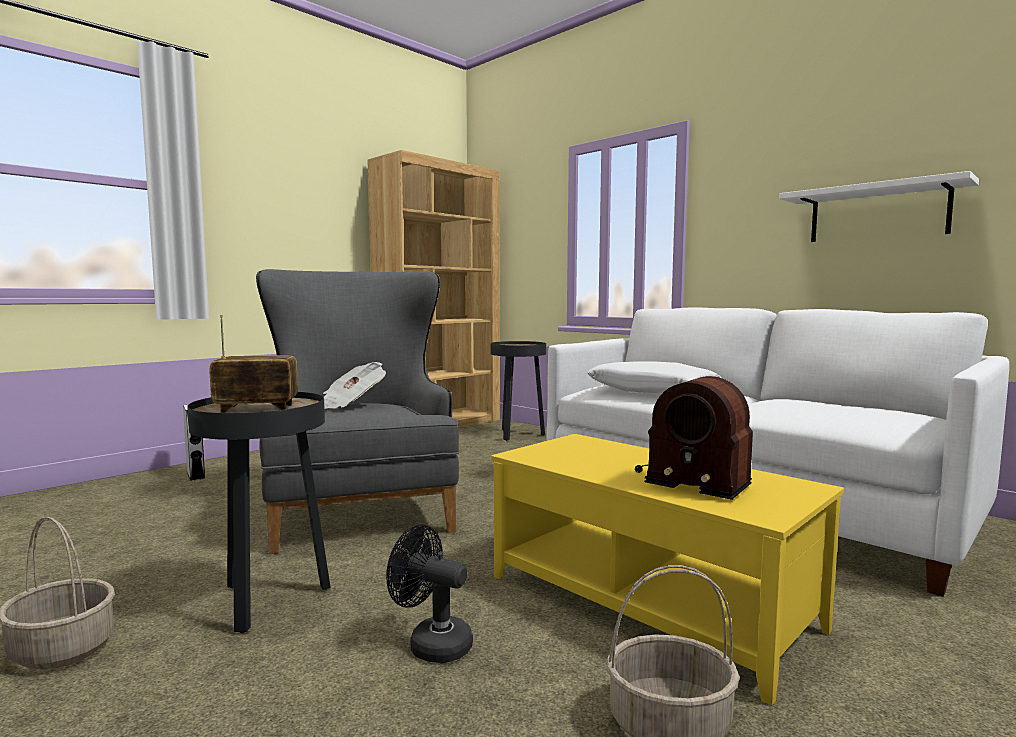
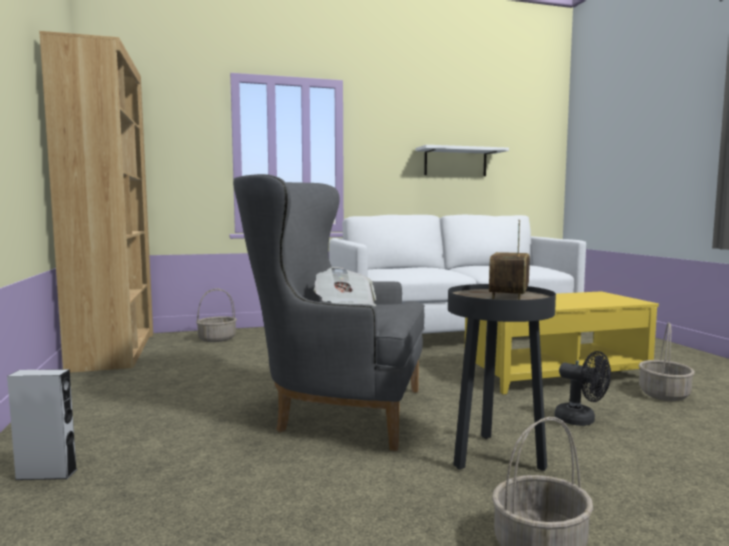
camera: 60 degrees left, 0 degrees up
black fan [386,525,473,663] -> black fan turned 105 degrees counterclockwise [555,351,611,426]
black side table [490,341,546,441] -> basket [196,288,237,342]
white pillow [587,361,721,393] -> none
radio [635,376,753,500] -> none

